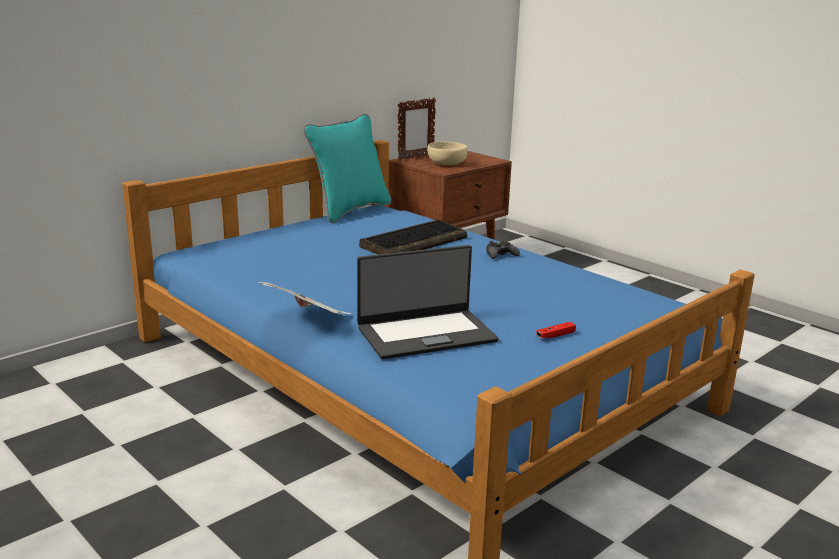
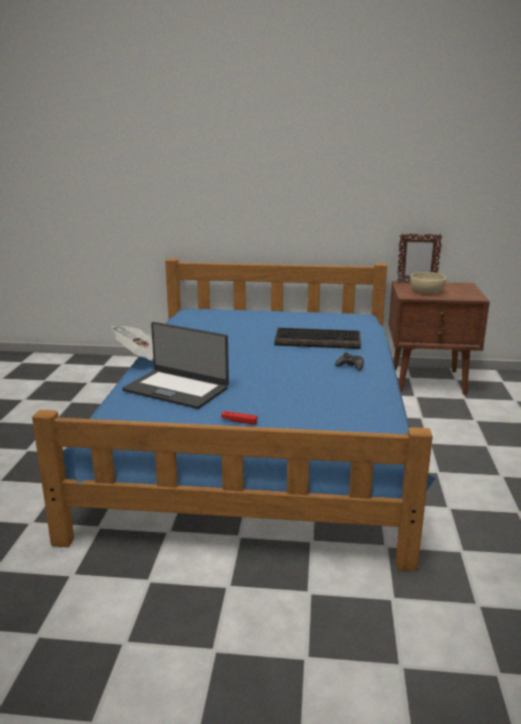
camera: 50 degrees right, 0 degrees up
turquoise pillow [303,114,391,223] -> none

